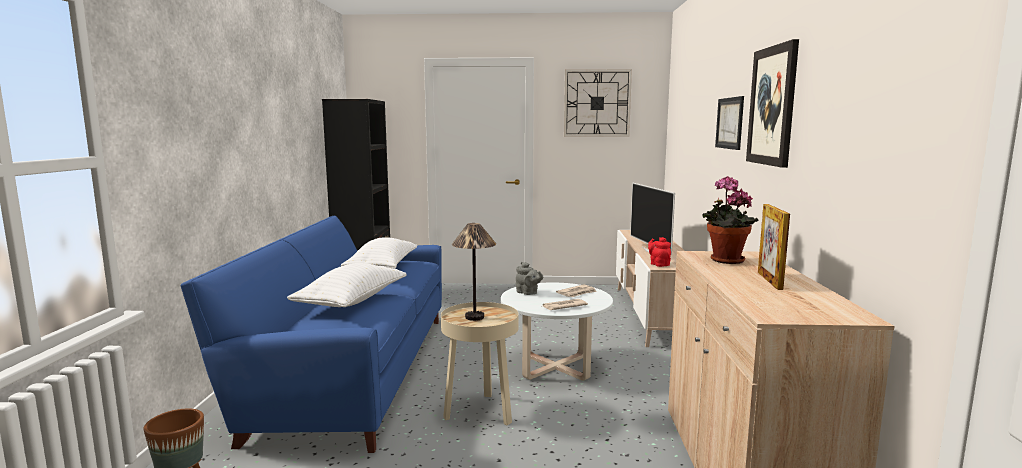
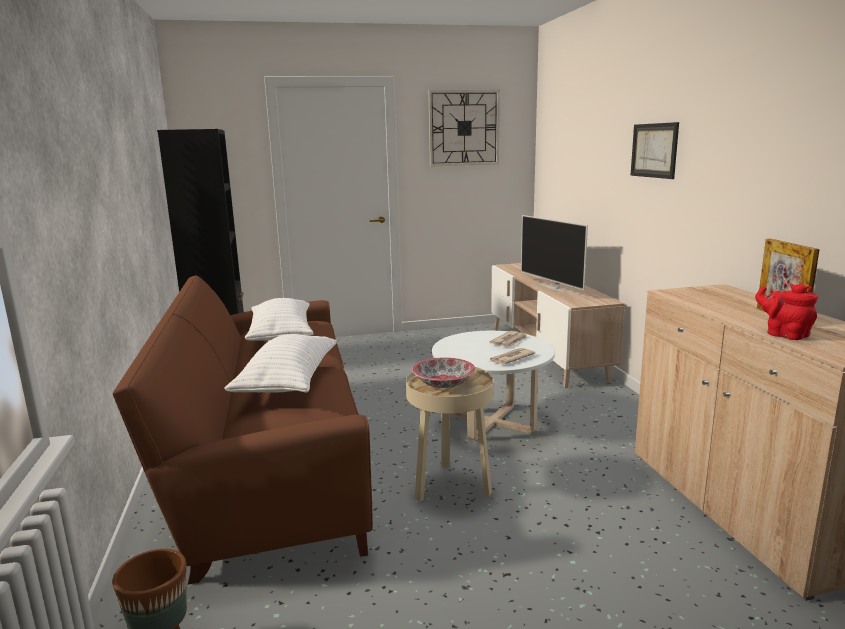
camera: 15 degrees left, 5 degrees up
blue sofa [180,215,442,453] -> brown sofa [113,275,373,584]
table lamp [452,223,496,321] -> bowl [412,357,475,388]
grey teapot [516,262,543,295] -> none
red teapot [648,237,671,267] -> red teapot moved to [755,284,818,340]
potted plant [702,176,759,264] -> none
picture [746,39,799,168] -> none

